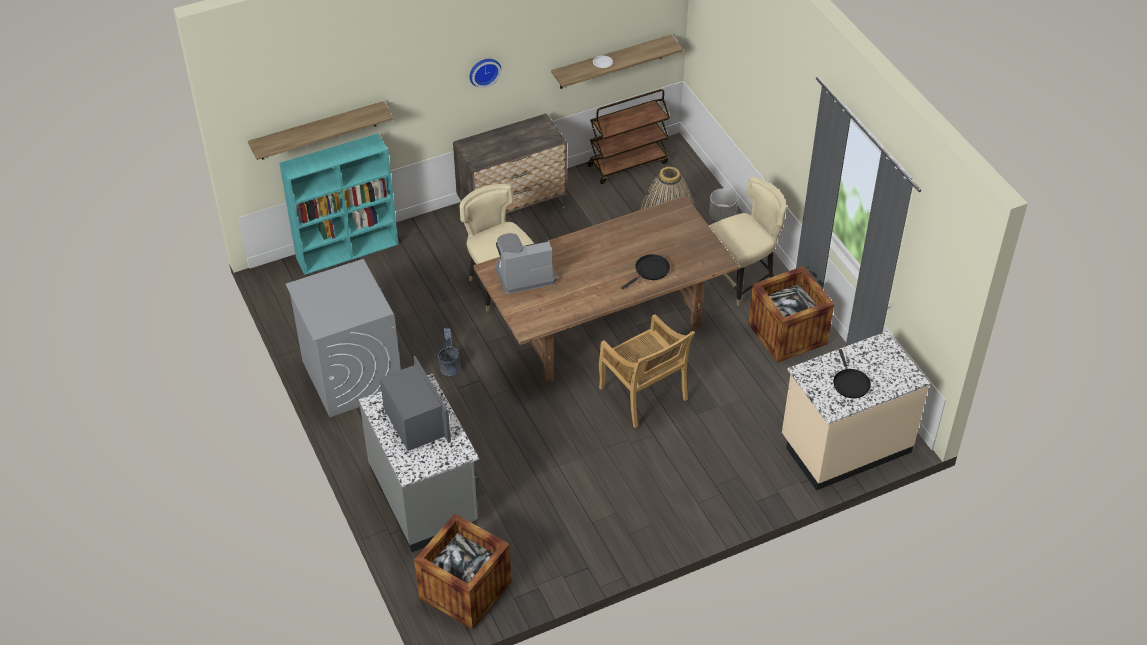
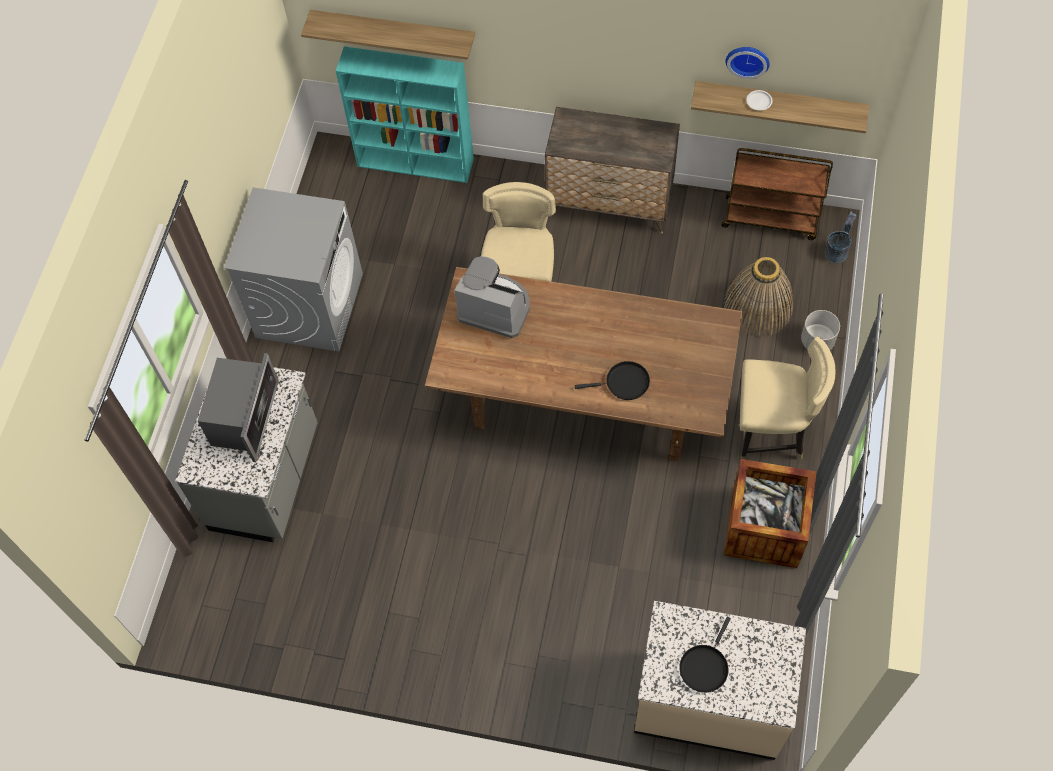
camera: 40 degrees right, 15 degrees up
crate [414,514,511,629] -> none
grey bucket [438,328,460,376] -> grey bucket moved to [825,211,857,263]
wall clock [470,59,501,88] -> wall clock moved to [725,47,770,79]
beige chair [599,314,695,428] -> none

